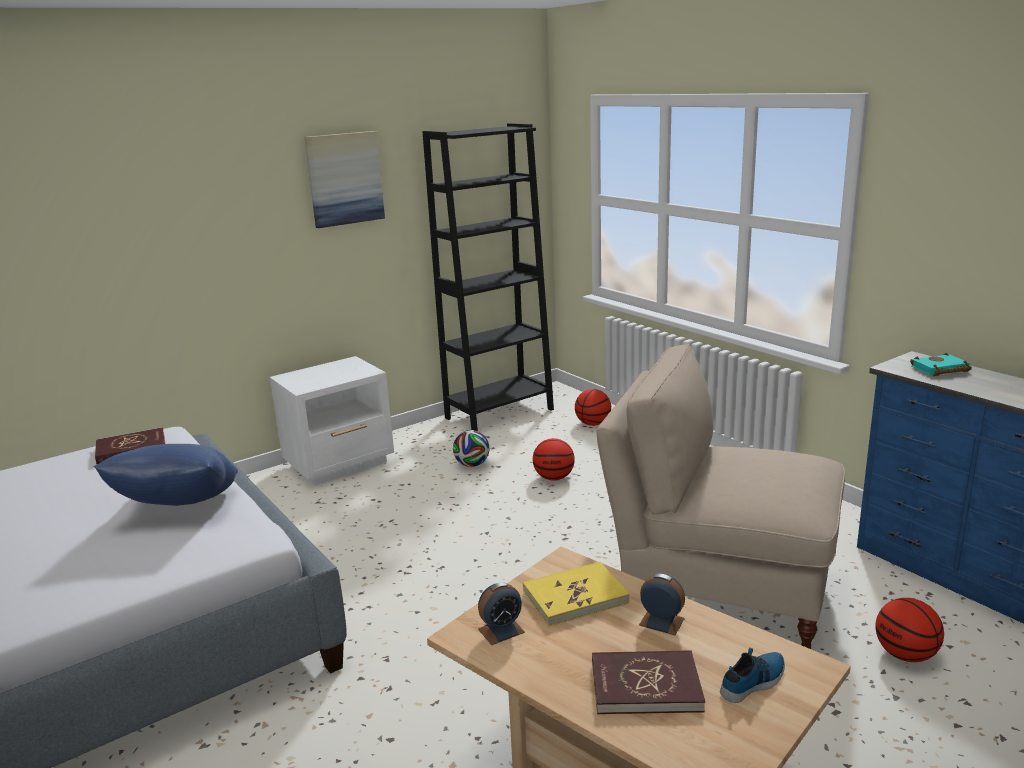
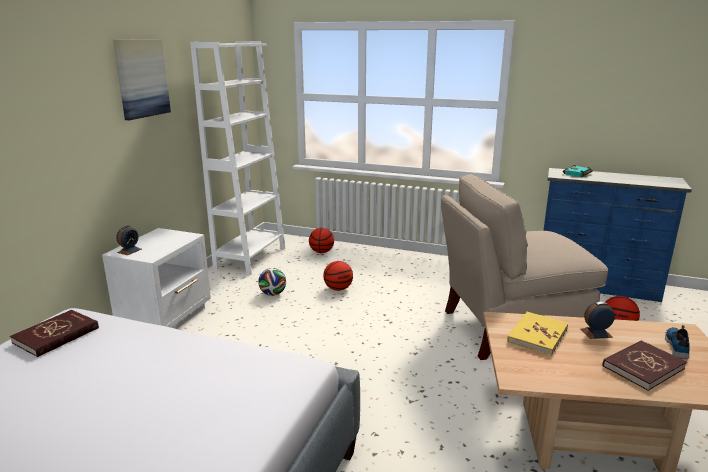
camera: 35 degrees left, 0 degrees up
blue pillow [94,444,238,506] -> none
black bookcase [422,123,554,431] -> white bookcase [190,41,285,275]
alarm clock [478,582,525,645] -> alarm clock moved to [116,226,142,255]

